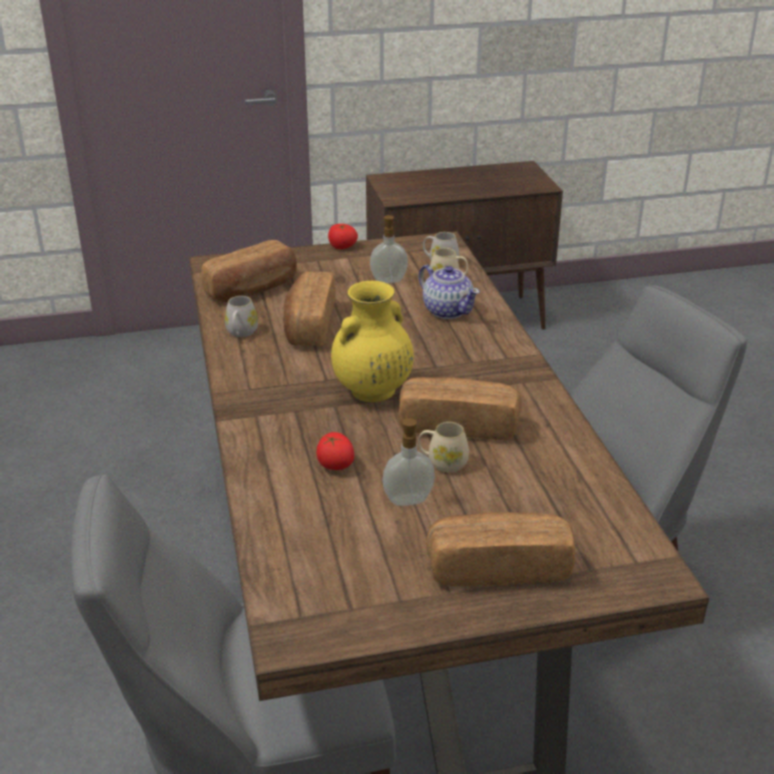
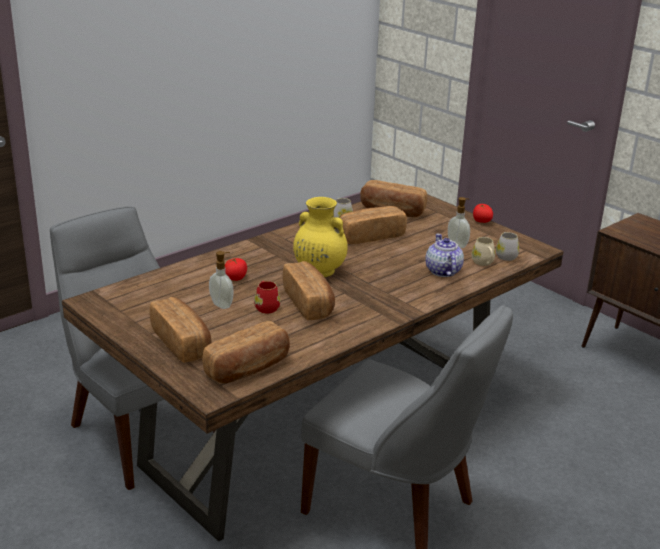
camera: 60 degrees right, 5 degrees down
beige mug [418,422,469,472] -> red mug [254,281,280,314]
teapot [419,265,480,319] -> teapot turned 150 degrees clockwise [425,234,464,277]
none -> bread [202,321,290,383]

